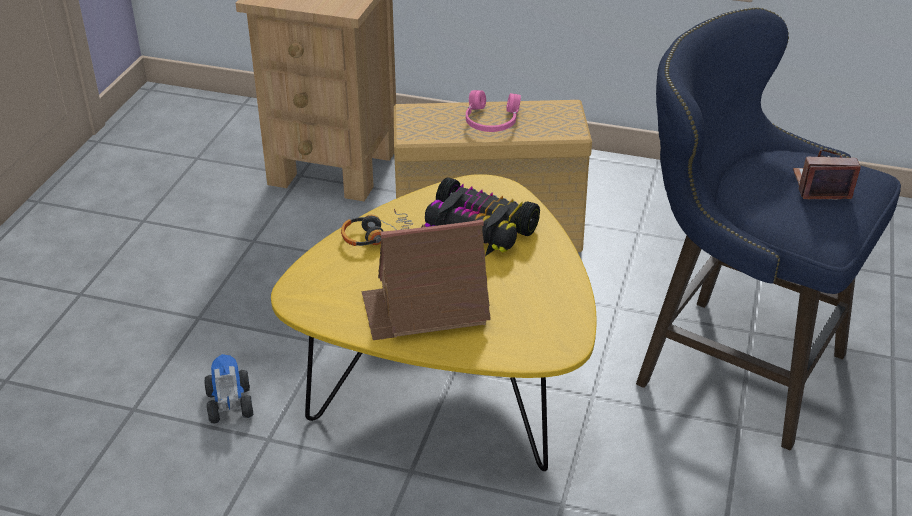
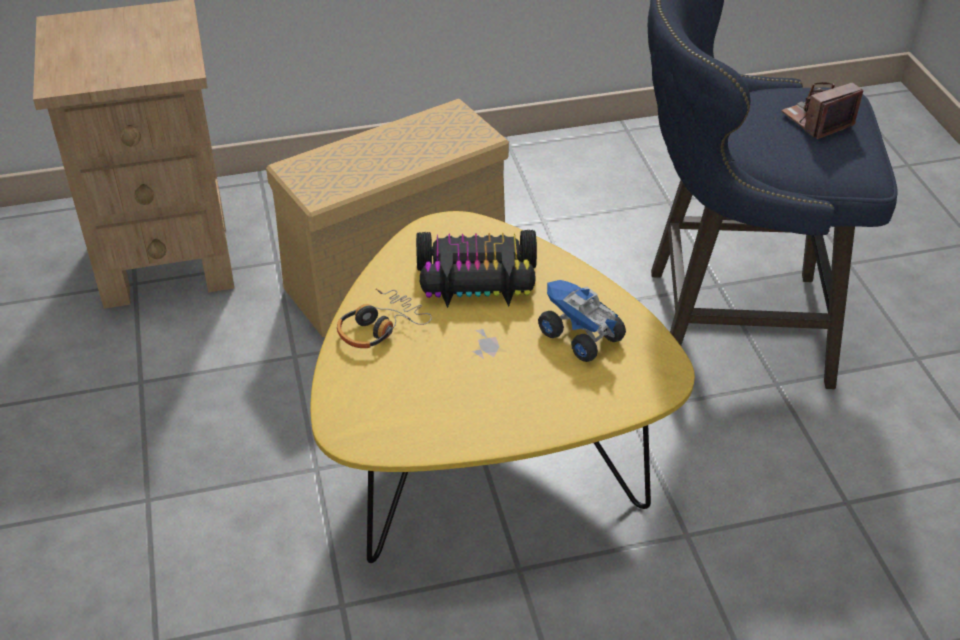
camera: 30 degrees left, 5 degrees up
toy truck [205,354,253,423] -> toy truck moved to [538,280,626,362]
toy house [362,219,491,340] -> none
pink headphones [466,90,521,132] -> none

